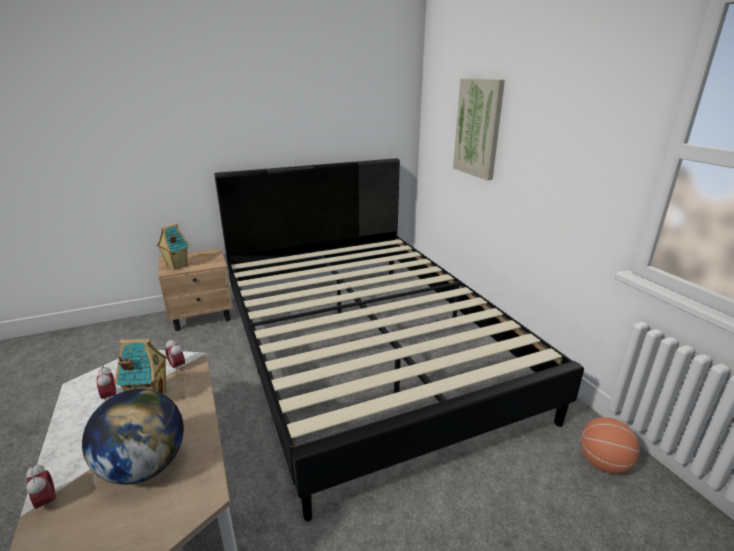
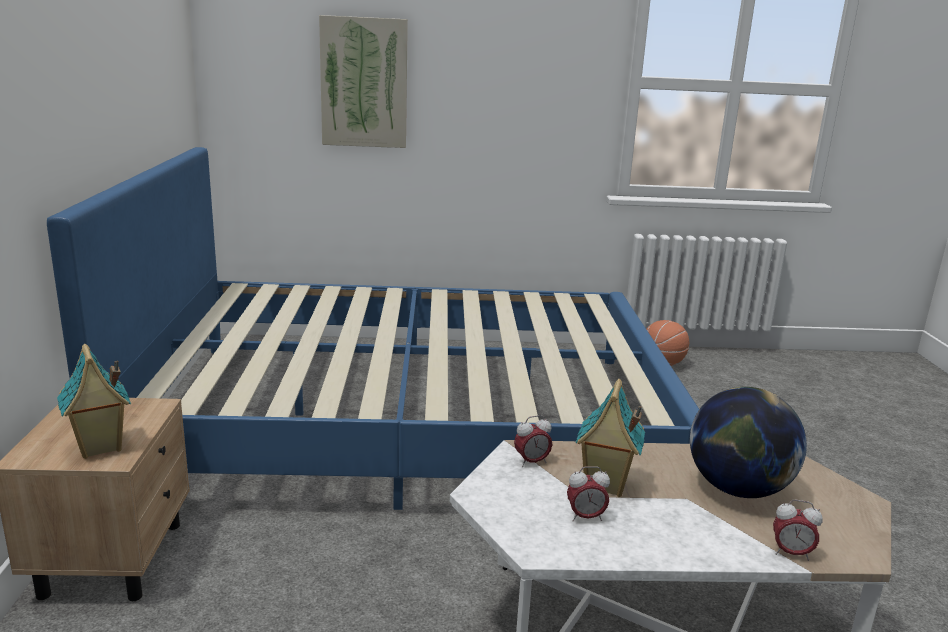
camera: 70 degrees left, 5 degrees down
alarm clock [26,464,56,509] -> alarm clock turned 150 degrees counterclockwise [773,500,823,561]
black bed [214,158,584,521] -> blue bed [47,147,699,510]

